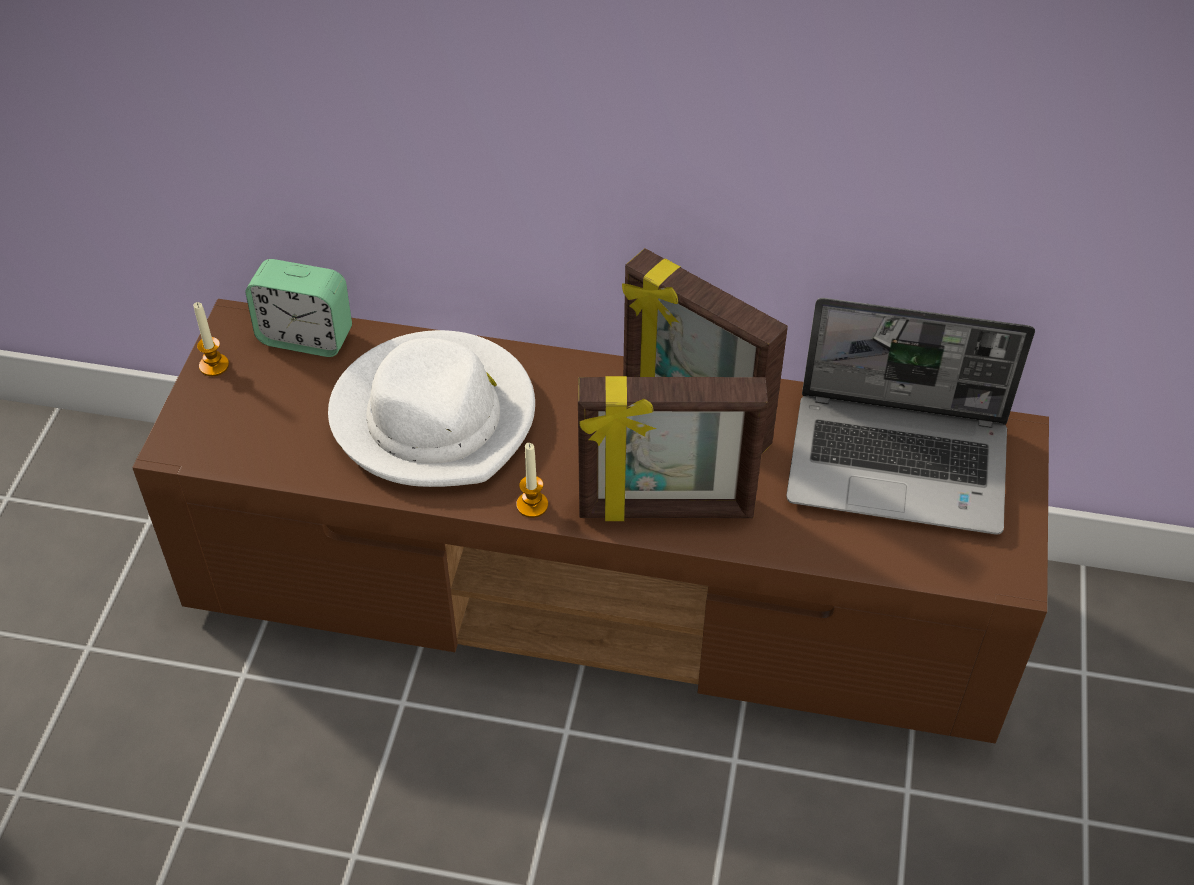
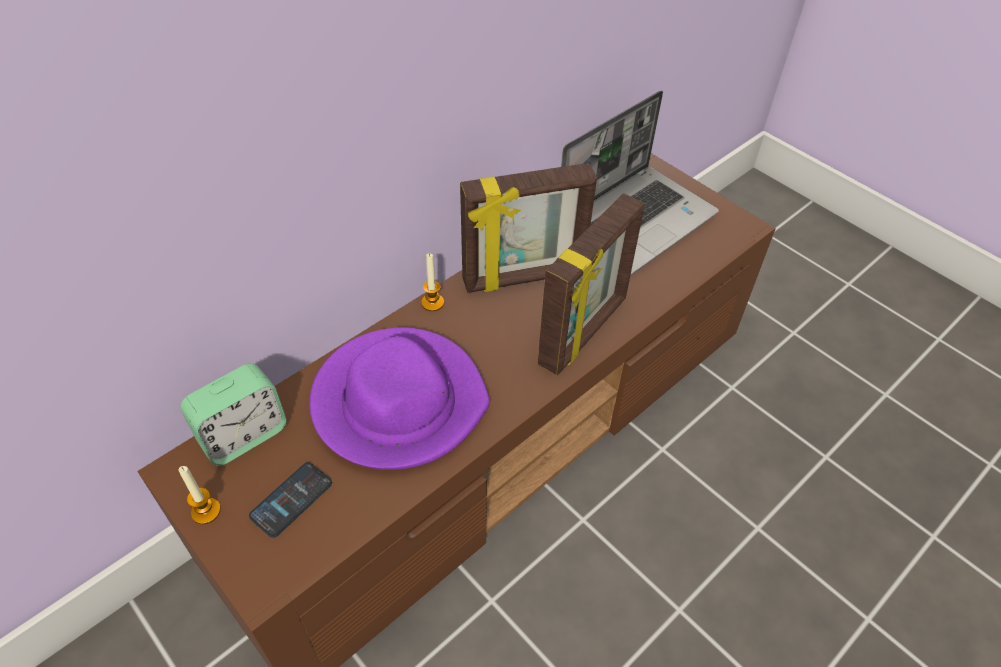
camera: 55 degrees left, 0 degrees up
white hat [328,330,535,487] -> purple hat [309,327,490,470]
candle [516,443,548,518] -> candle moved to [421,253,444,311]
none -> phone [249,462,332,538]

